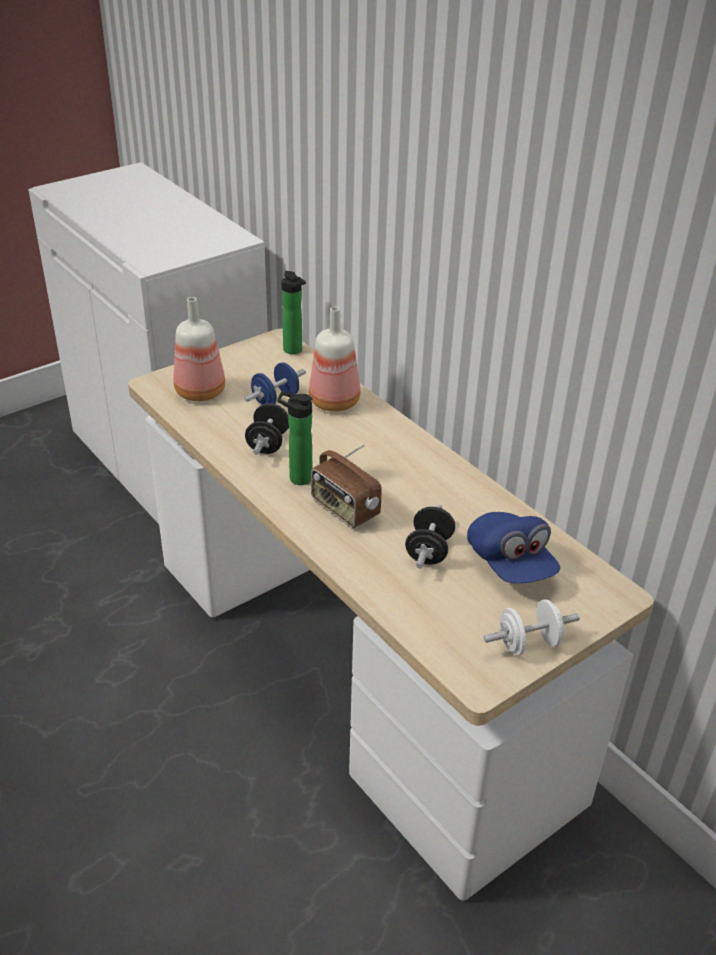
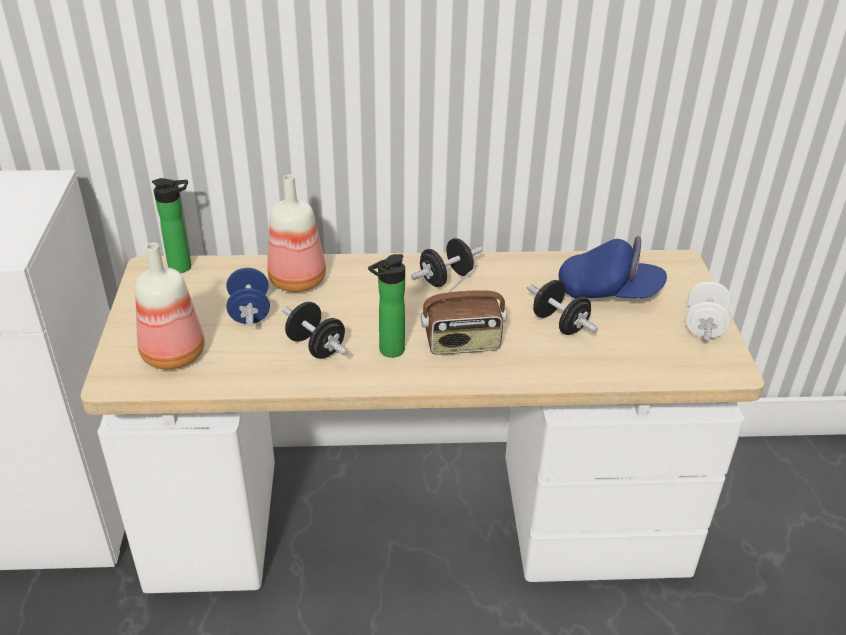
camera: 55 degrees left, 0 degrees up
none -> black dumbbell [411,238,482,287]

